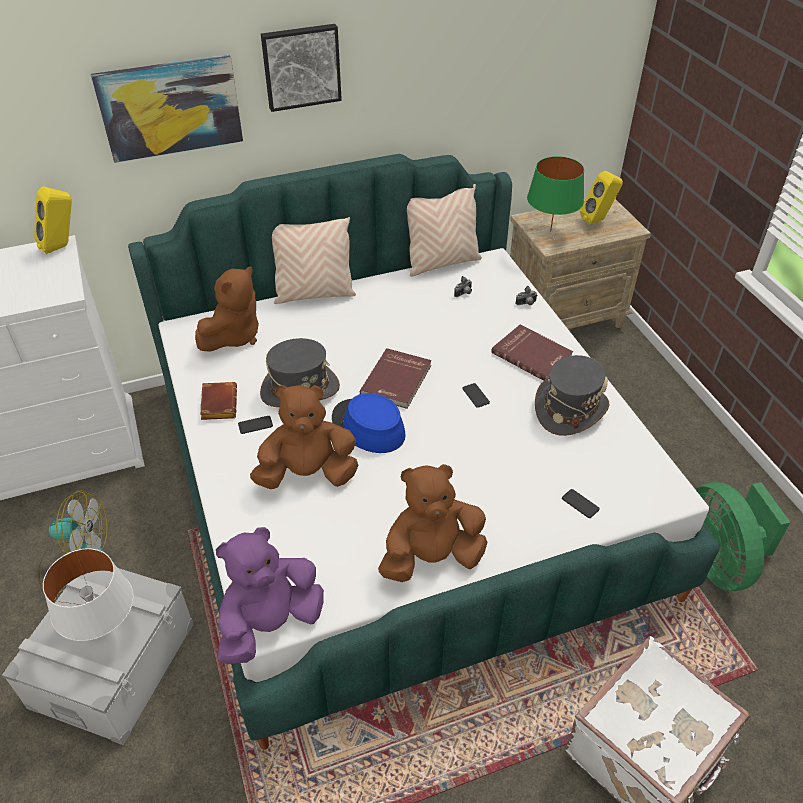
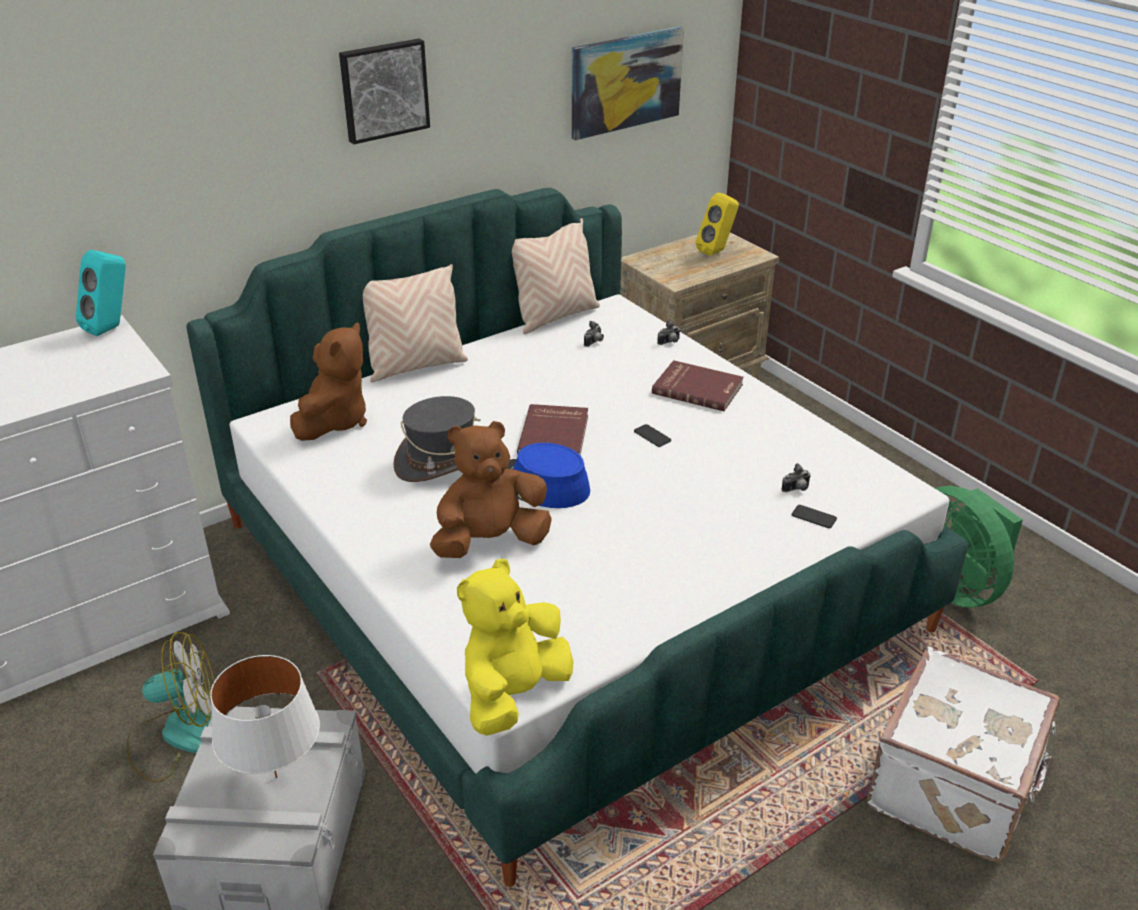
camera: 15 degrees left, 10 degrees down
yellow speaker [34,186,72,254] -> turquoise speaker [76,250,126,337]
picture [91,55,243,163] -> picture moved to [572,27,684,140]
brown book [200,382,237,420] -> none
purple plush toy [216,527,324,664] -> yellow plush toy [457,558,574,736]
phone [238,416,273,434] -> none
brown plush toy [378,464,488,582] -> none
green table lamp [527,156,584,232] -> none
grey hat [535,355,610,436] -> none
none -> camera [781,463,811,492]

